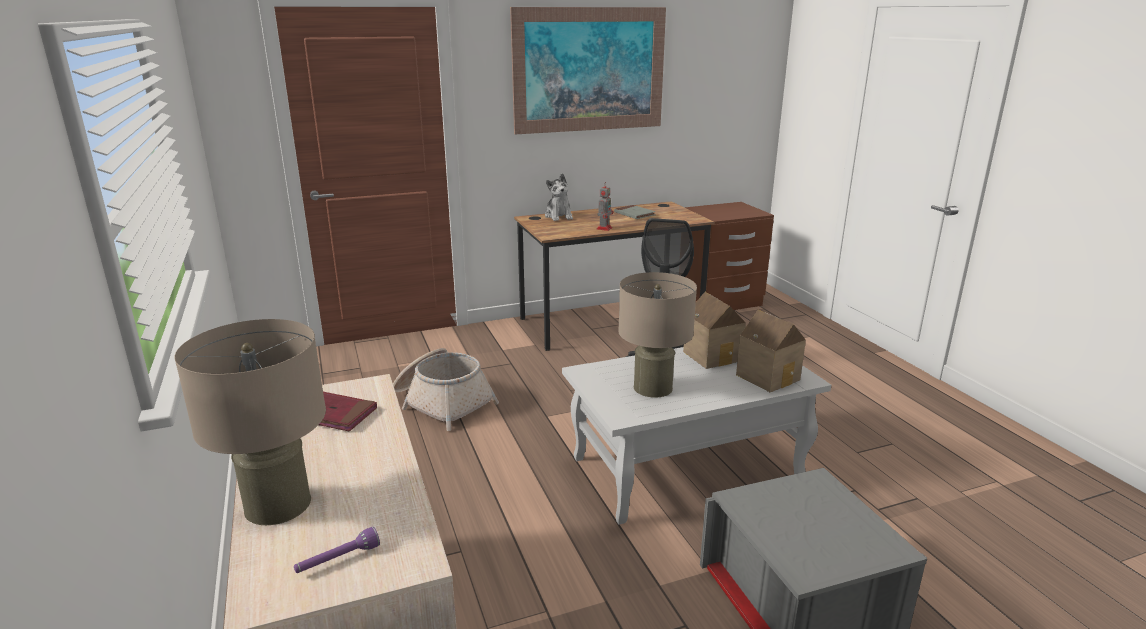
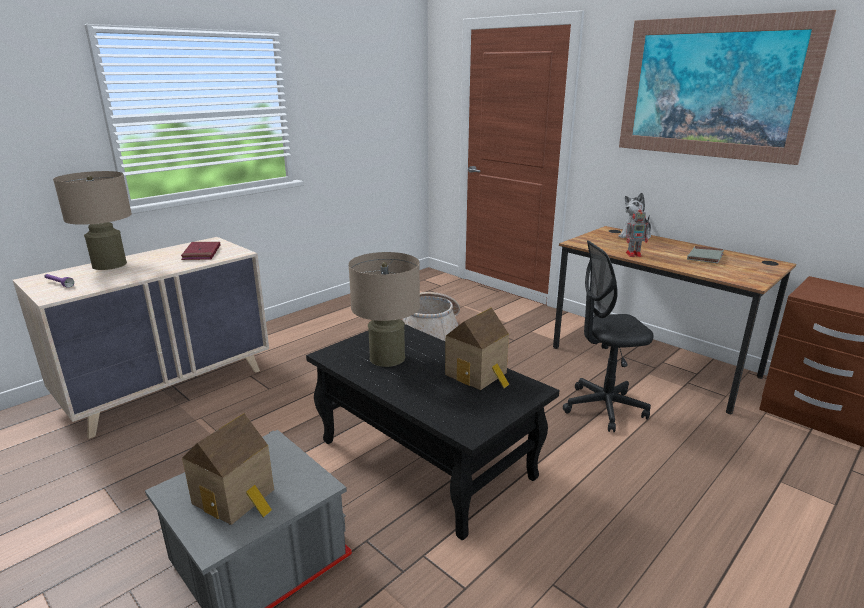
camera: 65 degrees right, 0 degrees up
white coffee table [562,347,831,525] -> black coffee table [306,324,559,540]
toy house [736,310,806,392] -> toy house moved to [182,413,274,525]

